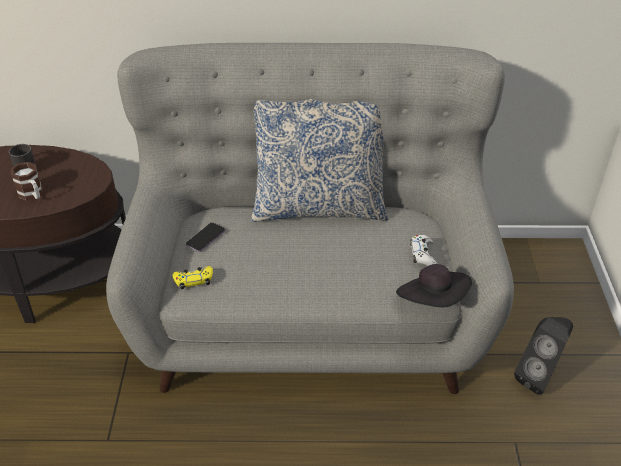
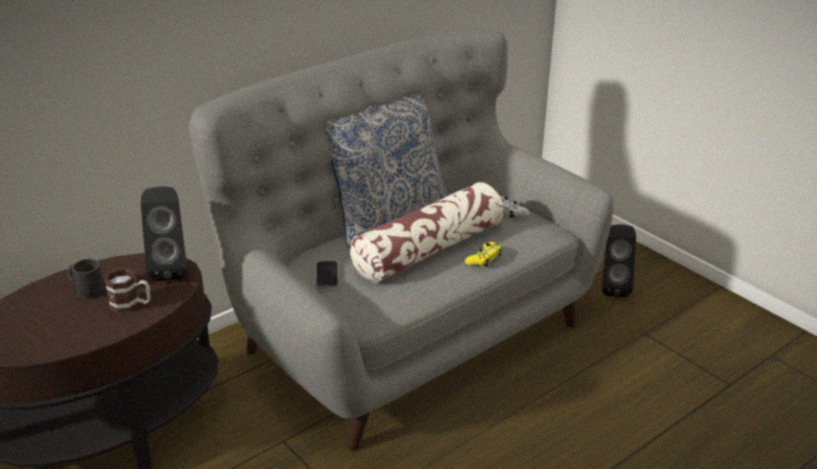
camera: 40 degrees left, 10 degrees down
yellow game controller [173,266,213,290] -> yellow game controller moved to [465,242,502,267]
black hat [396,264,472,307] -> none
none -> black speaker [141,187,187,281]
none -> pillow [350,182,504,282]

